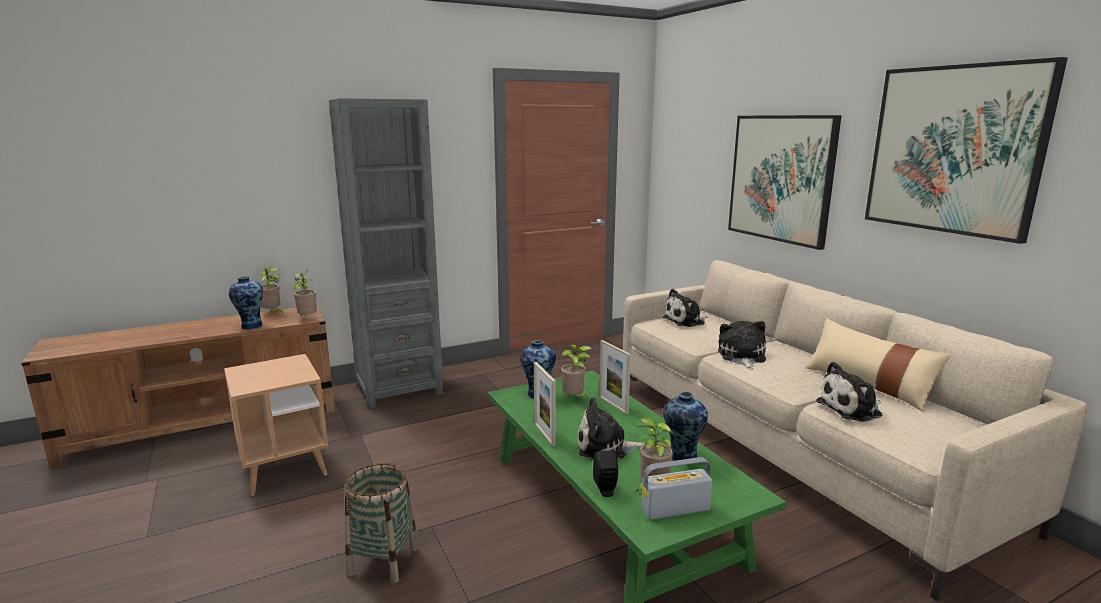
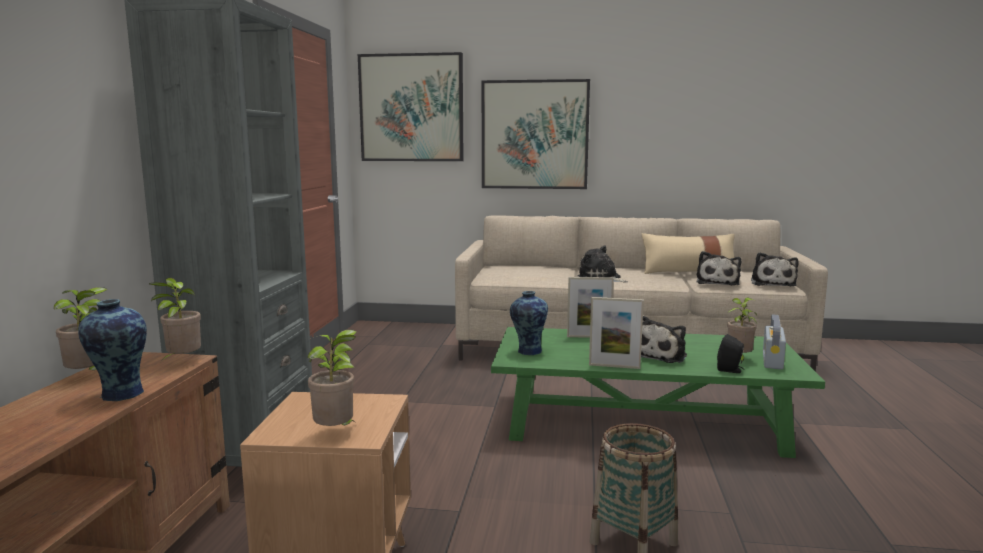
camera: 55 degrees left, 5 degrees down
potted plant [561,345,592,397] -> potted plant moved to [307,330,357,426]
plush toy [663,289,707,327] -> plush toy moved to [751,252,799,286]
vase [663,392,708,461] -> none
picture [865,57,1068,244] -> picture moved to [358,52,464,161]

